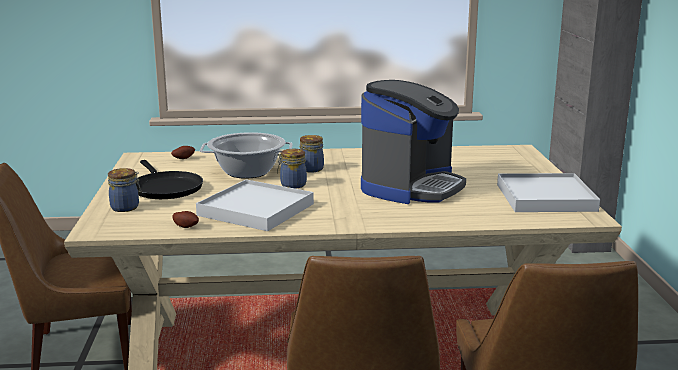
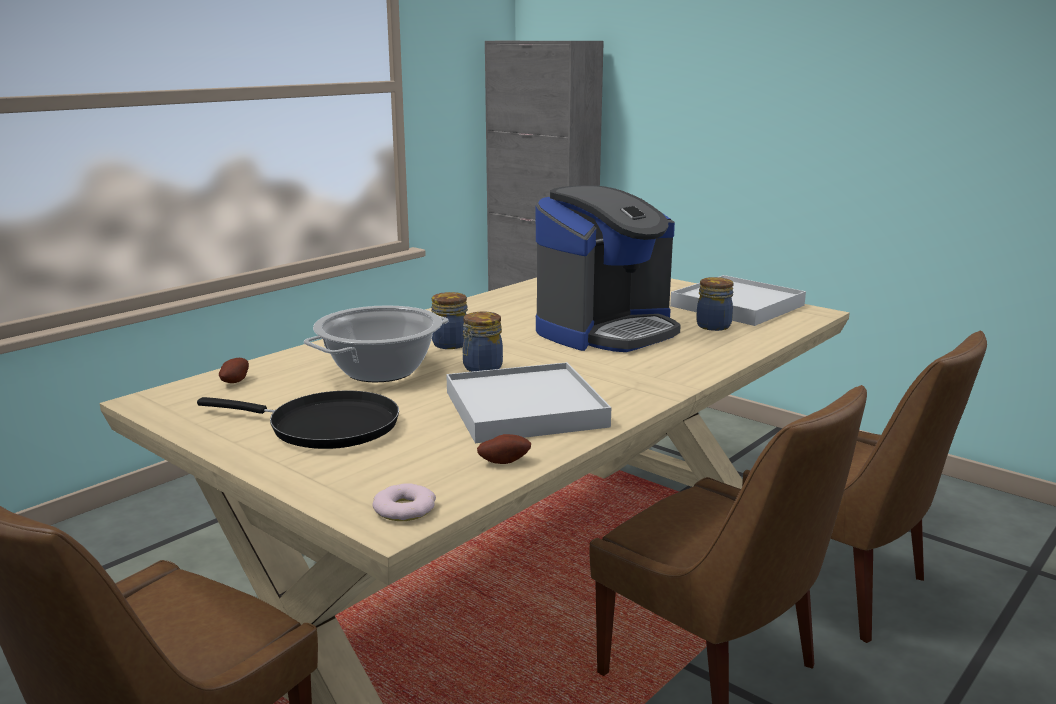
camera: 45 degrees left, 0 degrees up
jar [108,168,141,212] -> jar moved to [696,277,734,331]
coffee machine [361,80,466,204] -> coffee machine turned 60 degrees clockwise [536,185,681,352]
none -> donut [372,483,436,521]

